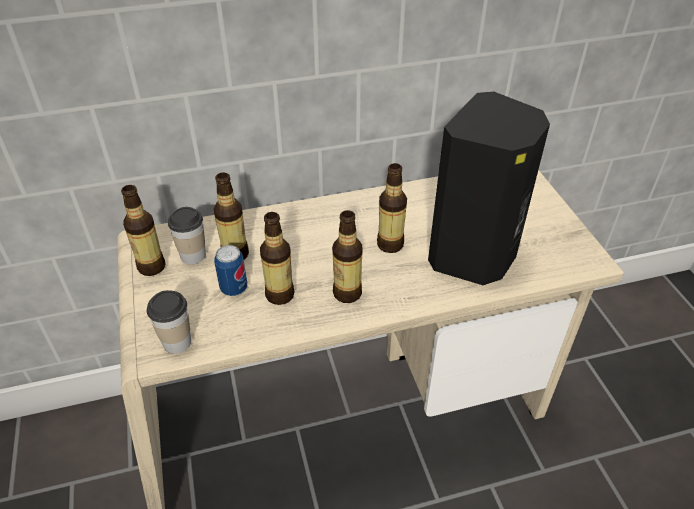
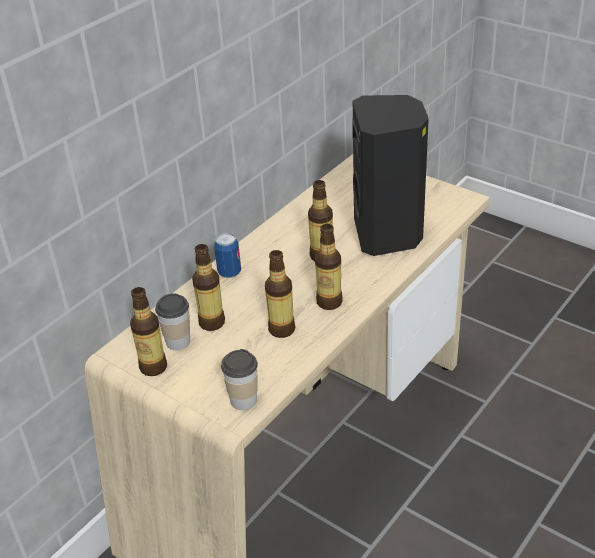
camera: 35 degrees left, 5 degrees down
can [214,245,247,296] -> can moved to [214,233,241,278]

